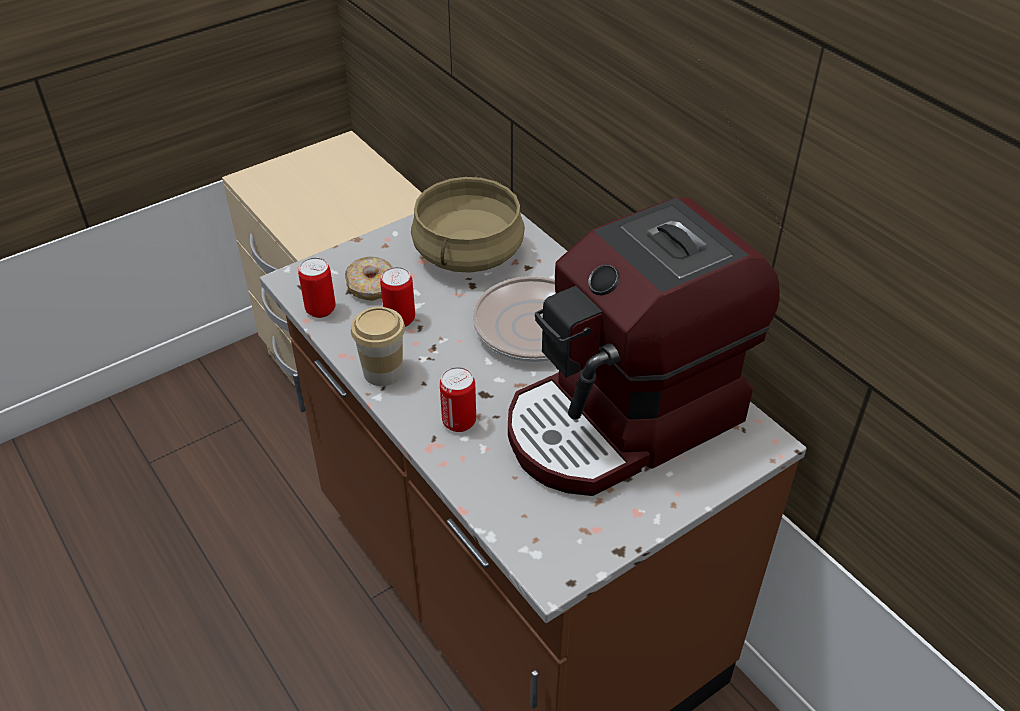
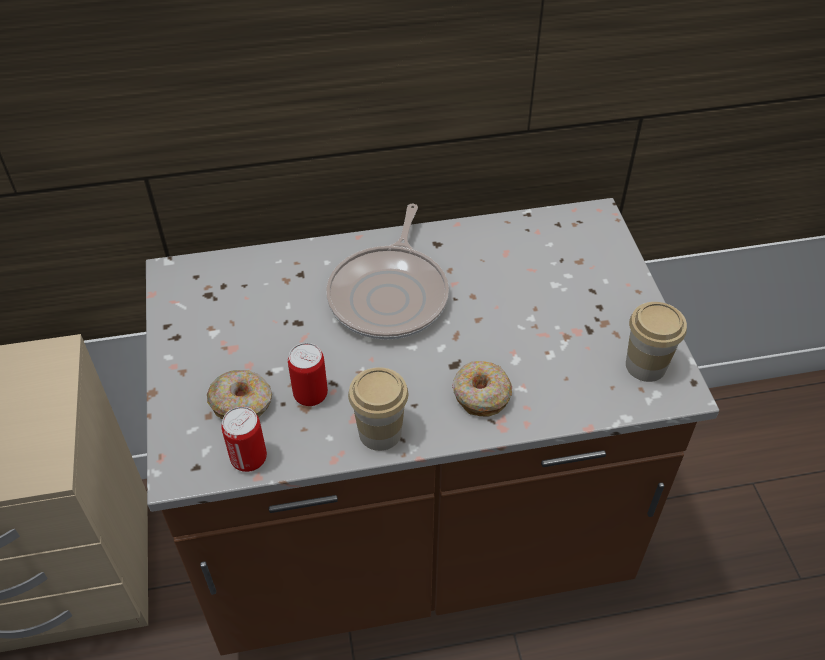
camera: 65 degrees left, 5 degrees up
beige cooking pot [411,175,525,273] -> none
can [440,367,476,432] -> donut [452,361,512,417]
coffee machine [508,197,779,496] -> none
none -> cup [626,302,687,382]

